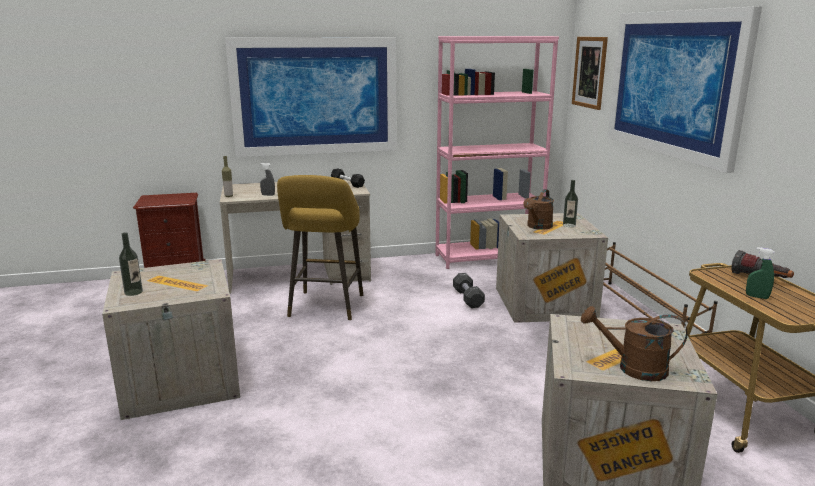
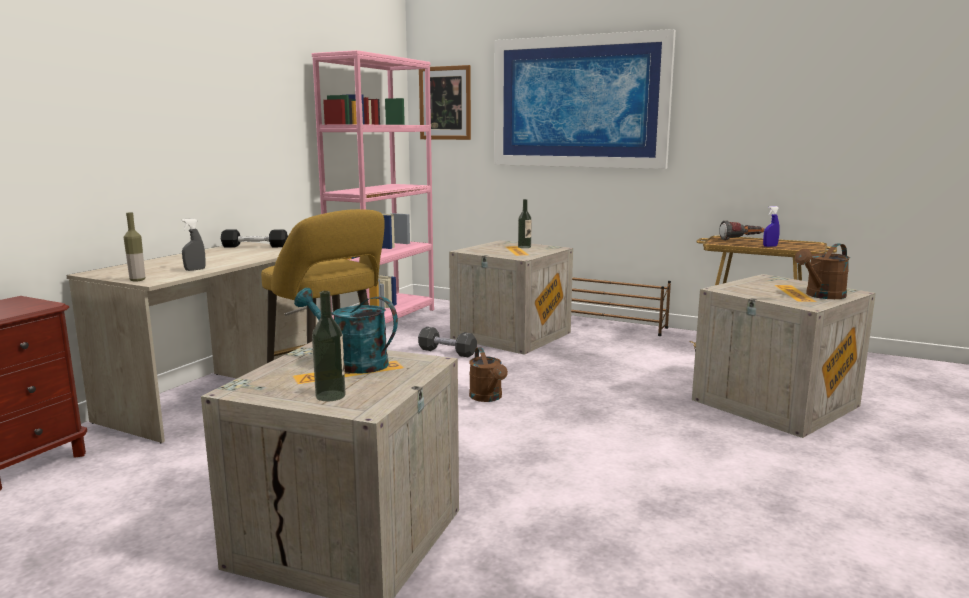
camera: 50 degrees left, 5 degrees down
picture [225,37,397,157] -> none
brown watering can [523,189,554,230] -> brown watering can moved to [469,347,508,402]
green spray bottle [746,247,774,299] -> blue spray bottle [763,206,780,247]
none -> turquoise watering can [294,288,398,373]

